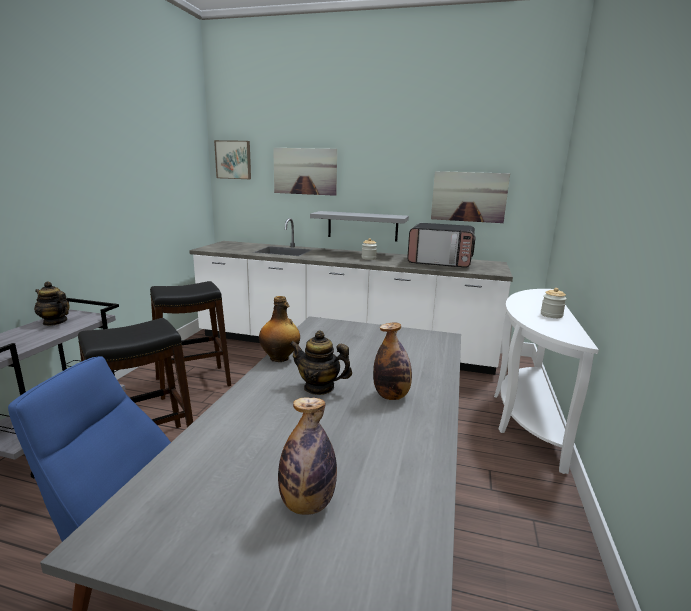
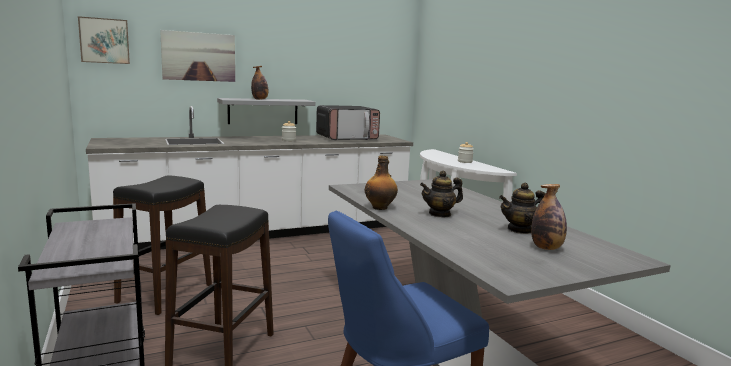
camera: 40 degrees left, 5 degrees down
teapot [34,281,70,326] -> teapot moved to [499,183,545,234]
bottle [373,323,412,400] -> bottle moved to [251,66,268,100]
picture [431,171,510,223] -> none

